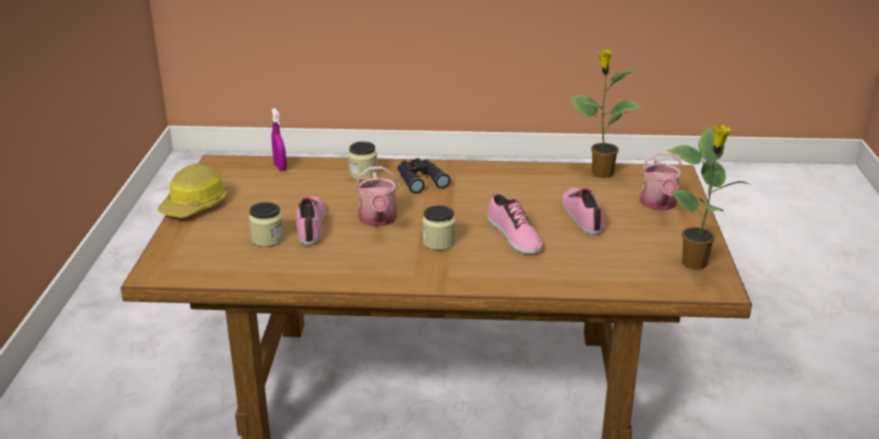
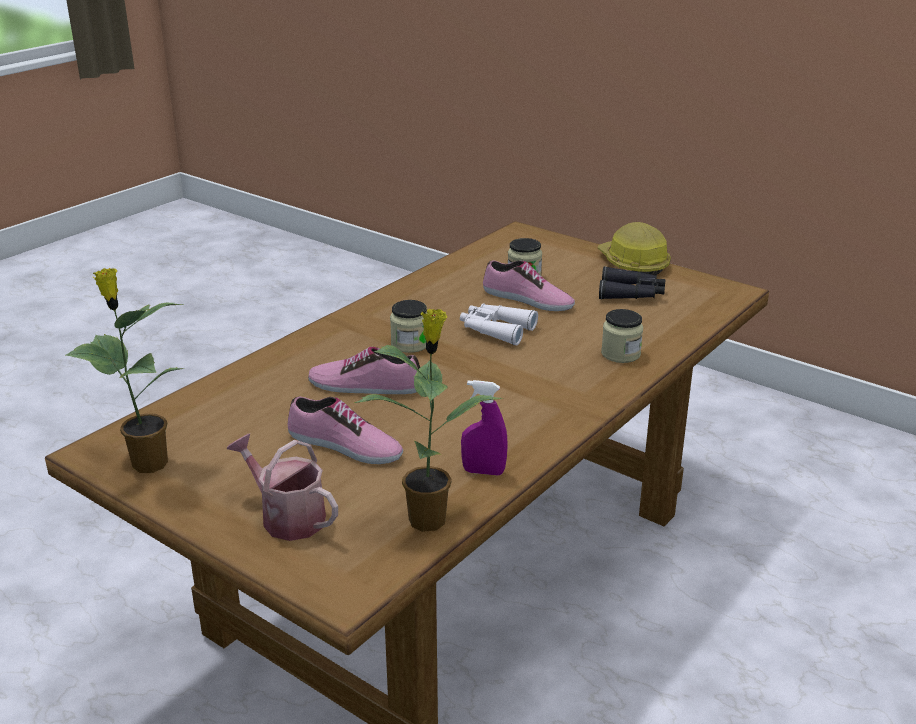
camera: 125 degrees right, 0 degrees up
purple spray bottle [272,108,287,171] -> purple spray bottle moved to [461,380,508,475]
watering can [355,166,398,227] -> white binoculars [460,303,538,345]
black binoculars [397,158,450,194] -> black binoculars moved to [599,267,666,299]

